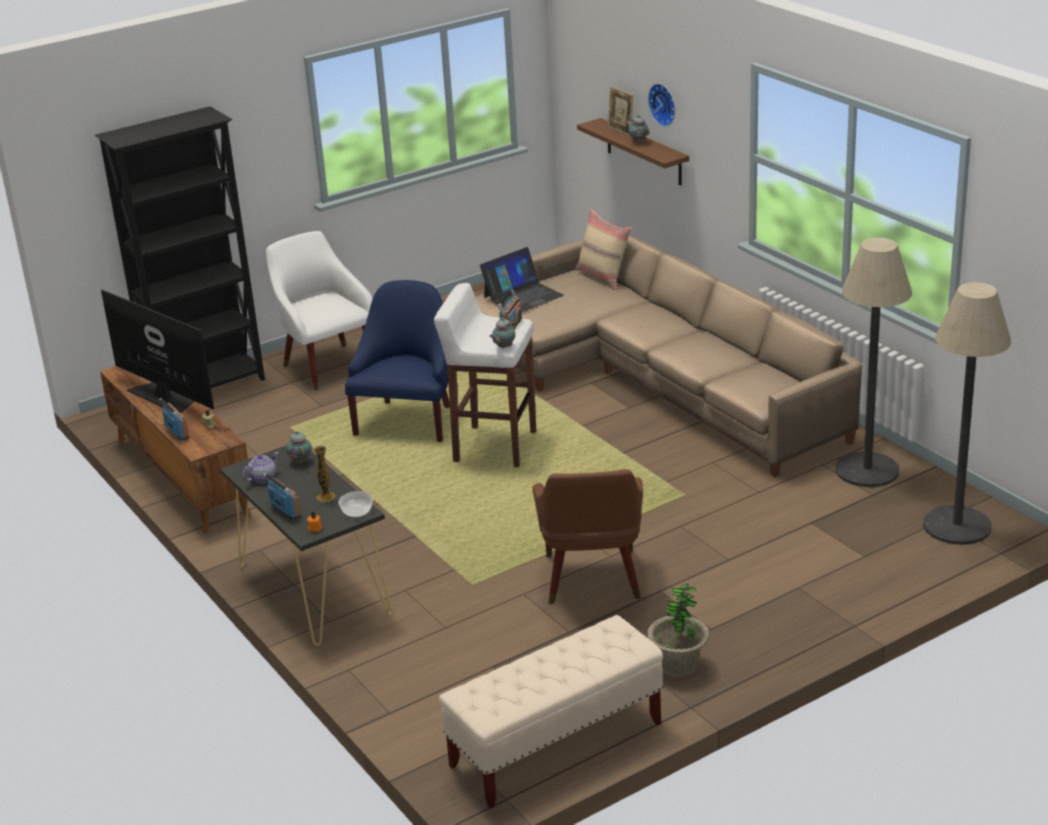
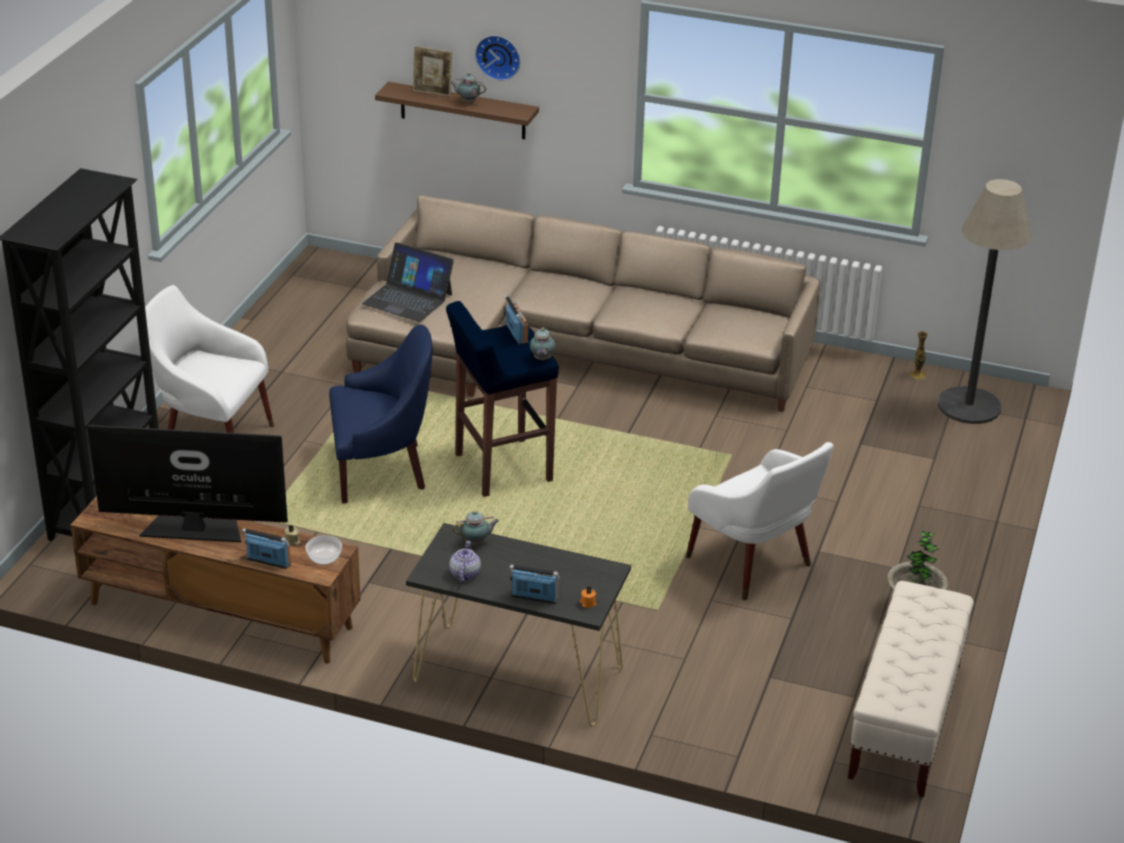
camera: 40 degrees left, 5 degrees up
teapot [286,431,312,463] -> teapot turned 135 degrees clockwise [452,510,499,545]
vase [314,446,335,502] -> vase moved to [910,331,929,380]
bowl [339,491,373,517] -> bowl moved to [305,535,342,565]
blue armchair [345,280,450,442] -> blue armchair turned 105 degrees clockwise [329,325,433,503]
white stool [434,283,536,467] -> blue stool [446,301,559,497]
laptop [480,247,564,312] -> laptop turned 105 degrees clockwise [362,242,454,322]
brown armchair [532,469,643,604] -> white armchair [686,442,834,600]
beige pillow [575,209,632,290] -> none
floor lamp [835,238,912,487] -> none

